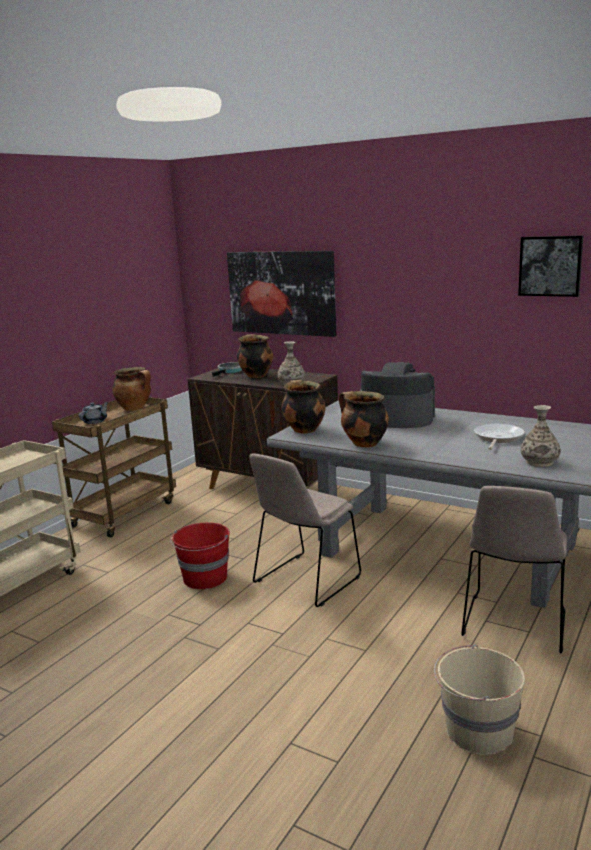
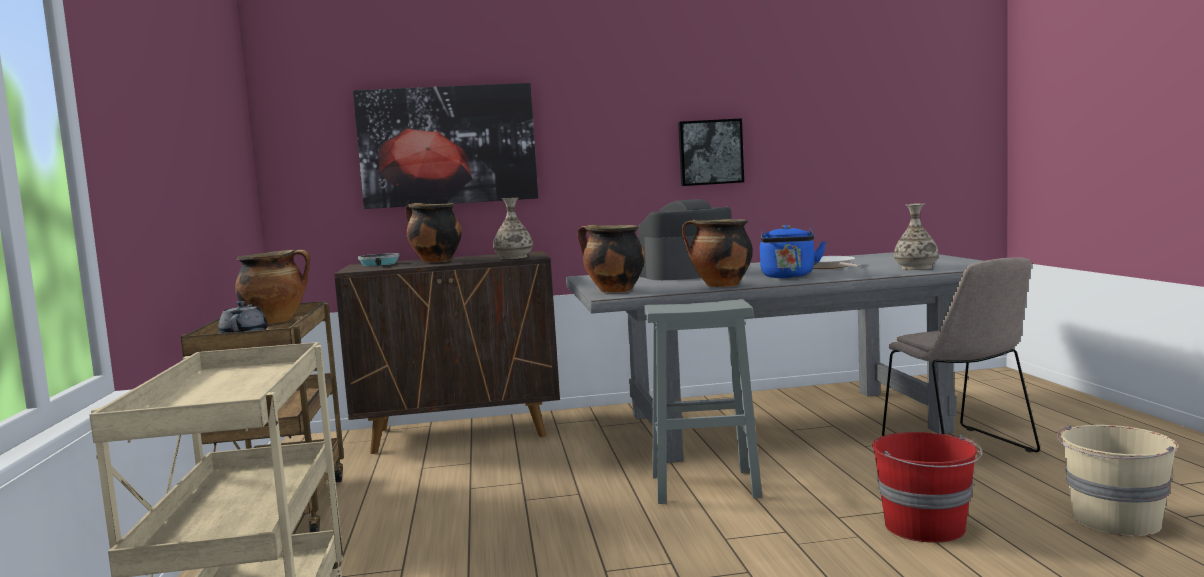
camera: 40 degrees left, 10 degrees down
red bucket [170,522,230,589] -> red bucket moved to [872,432,982,543]
beige chair [249,453,361,607] -> grey stool [644,299,762,504]
picture [518,236,583,297] -> picture moved to [678,118,744,186]
none -> blue kettle [760,225,826,278]

